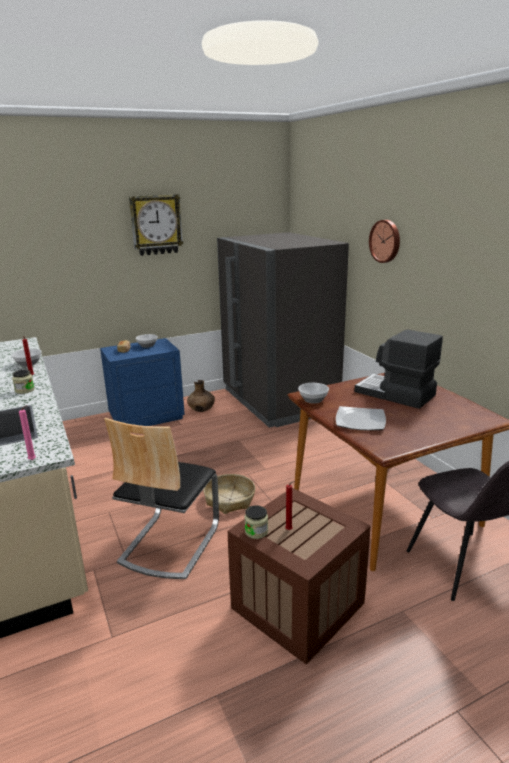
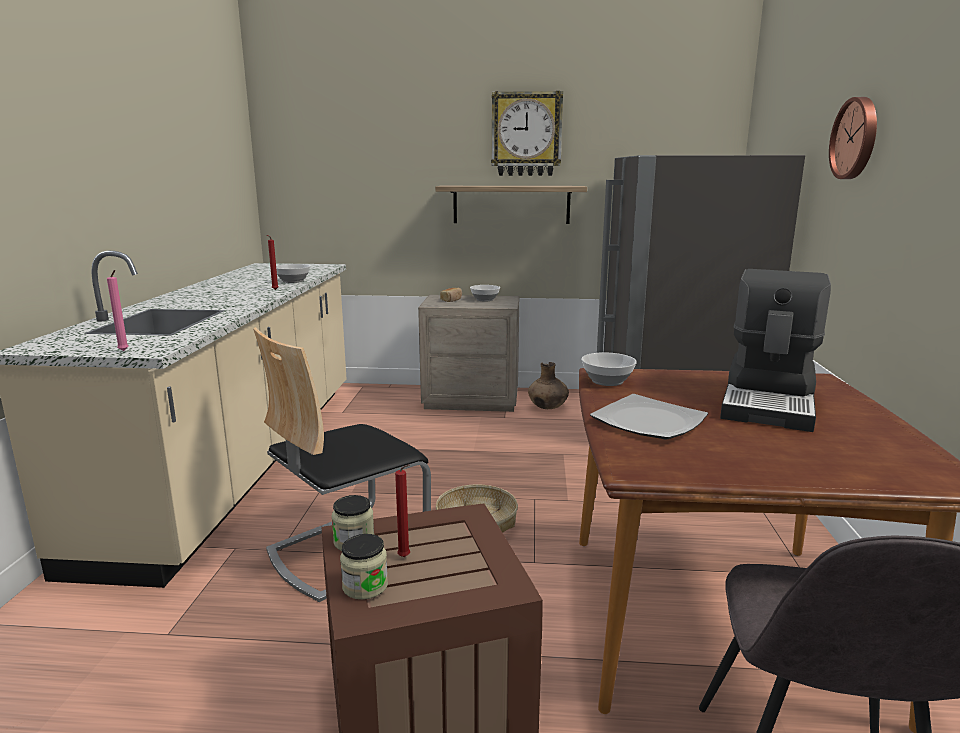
camera: 30 degrees right, 5 degrees down
jar [12,370,35,394] -> jar moved to [340,534,388,600]
blue nightstand [100,338,185,426] -> beige nightstand [418,295,519,412]
coffee machine [354,330,443,409] -> coffee machine turned 135 degrees counterclockwise [720,269,831,432]
none -> shelf [435,186,587,224]

